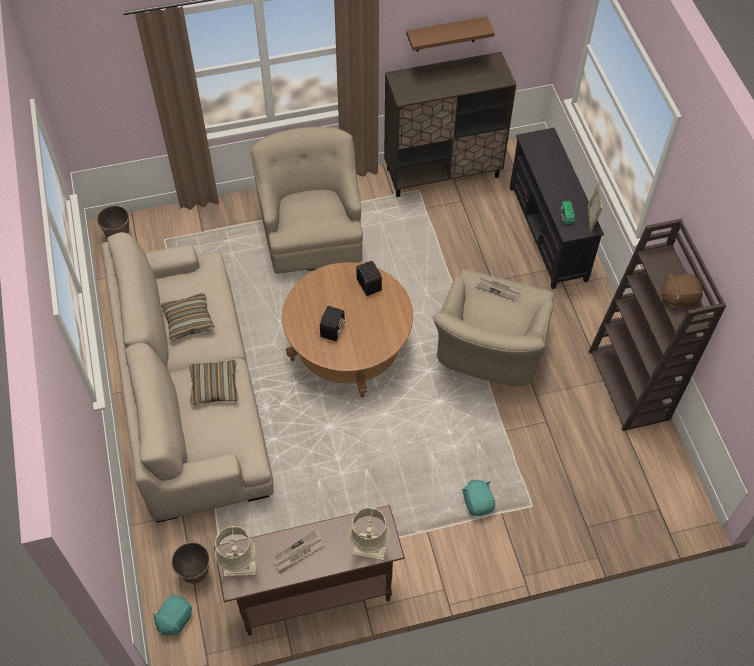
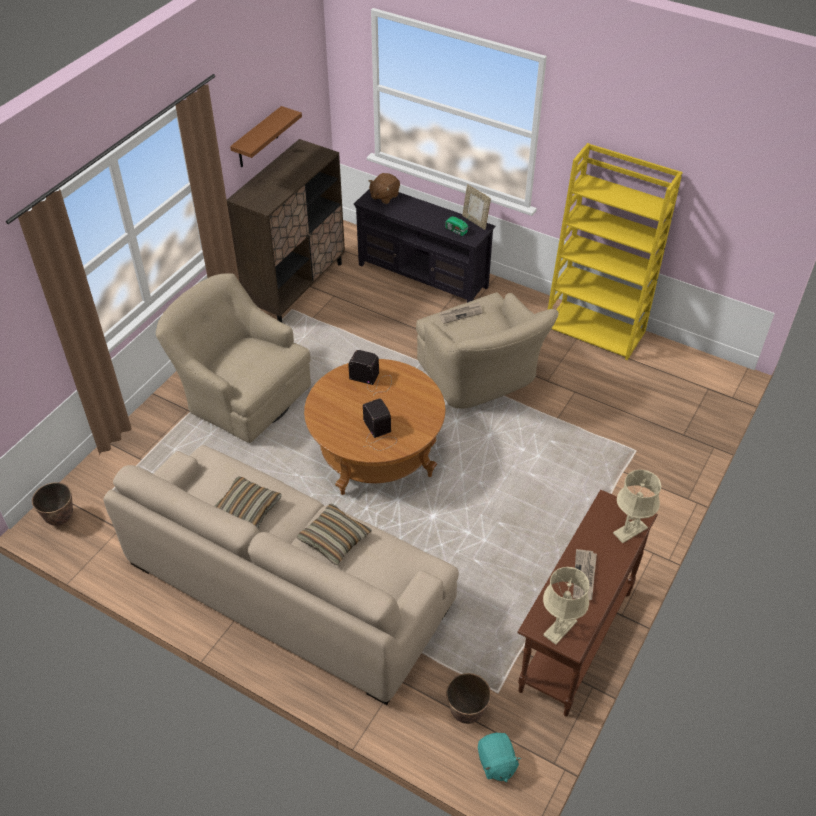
camera: 45 degrees left, 10 degrees down
turquoise plush toy [462,480,495,516] -> none
brown bookcase [589,219,726,431] -> yellow bookcase [547,143,683,360]
brown plush toy [660,273,703,310] -> brown plush toy moved to [369,173,400,204]

